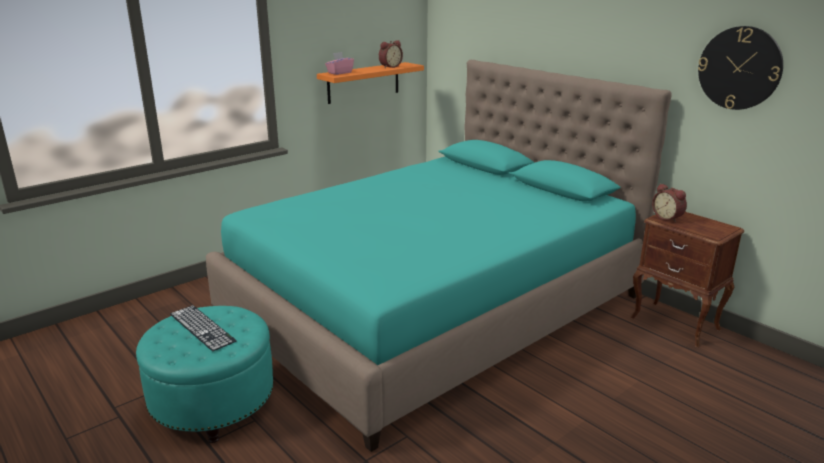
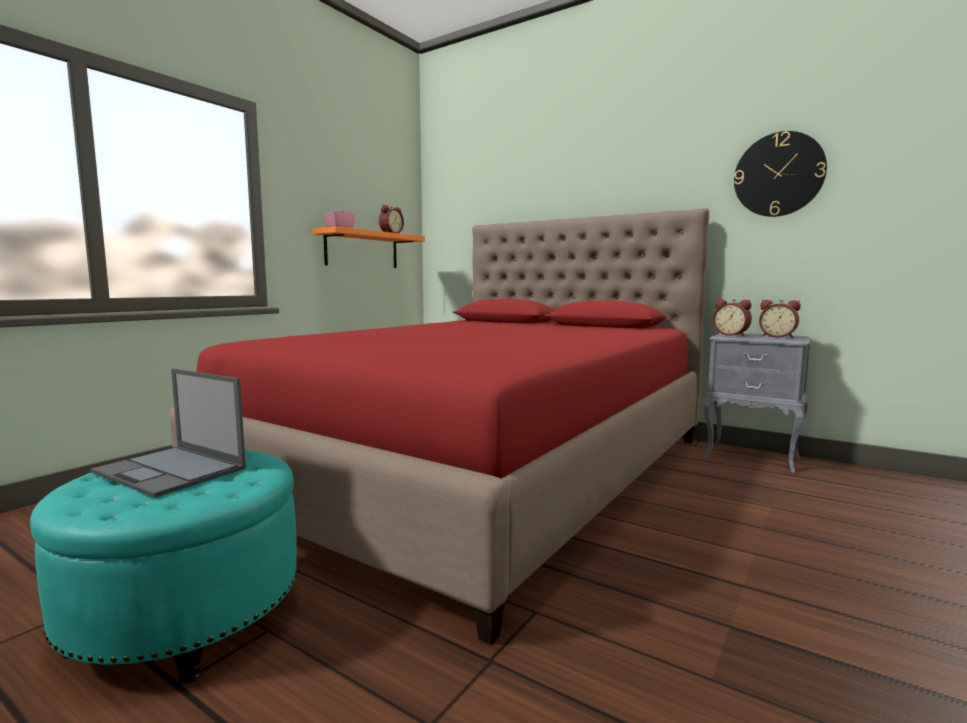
camera: 15 degrees left, 15 degrees down
keyboard [170,305,237,351] -> laptop [91,368,246,498]
turquoise bed [206,60,671,452] -> red bed [170,208,709,645]
brown nightstand [631,212,744,347] -> grey nightstand [703,333,812,473]
none -> alarm clock [759,300,801,338]

